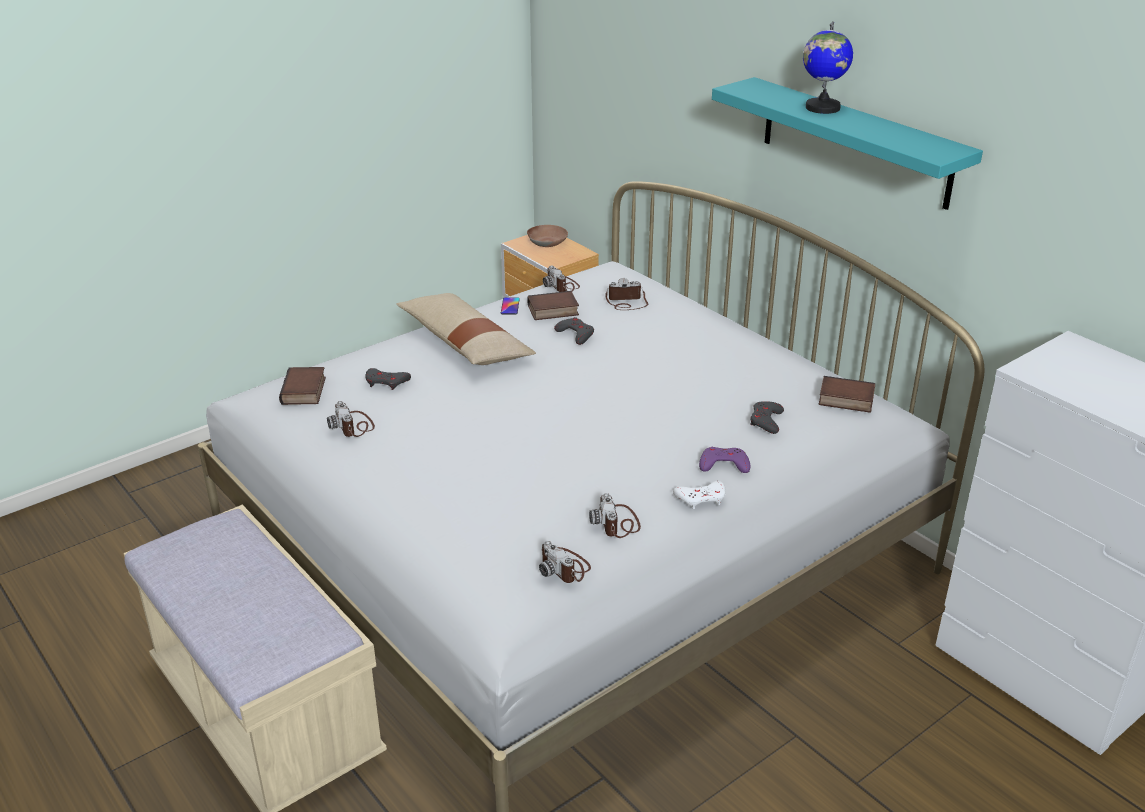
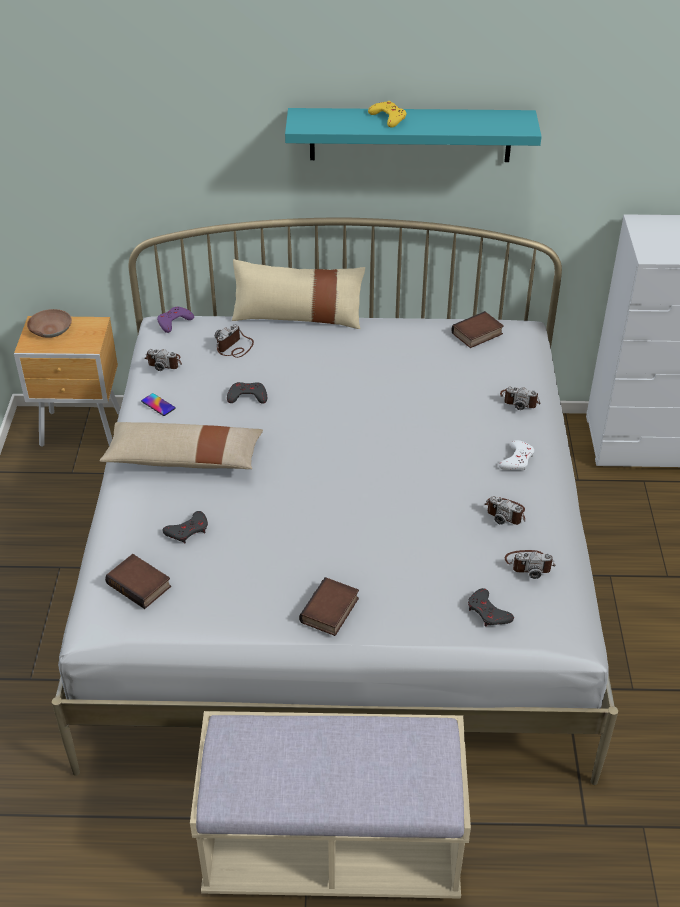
camera: 50 degrees left, 10 degrees up
camera [327,401,375,437] -> camera moved to [500,386,541,410]
book [527,291,579,320] -> book moved to [299,577,359,636]
purple game controller [699,447,750,473] -> purple game controller moved to [157,307,194,333]
grey game controller [750,401,784,434] -> grey game controller moved to [468,588,514,627]
globe [803,21,853,114] -> yellow game controller [368,101,407,128]
none -> beige pillow [232,259,365,329]

